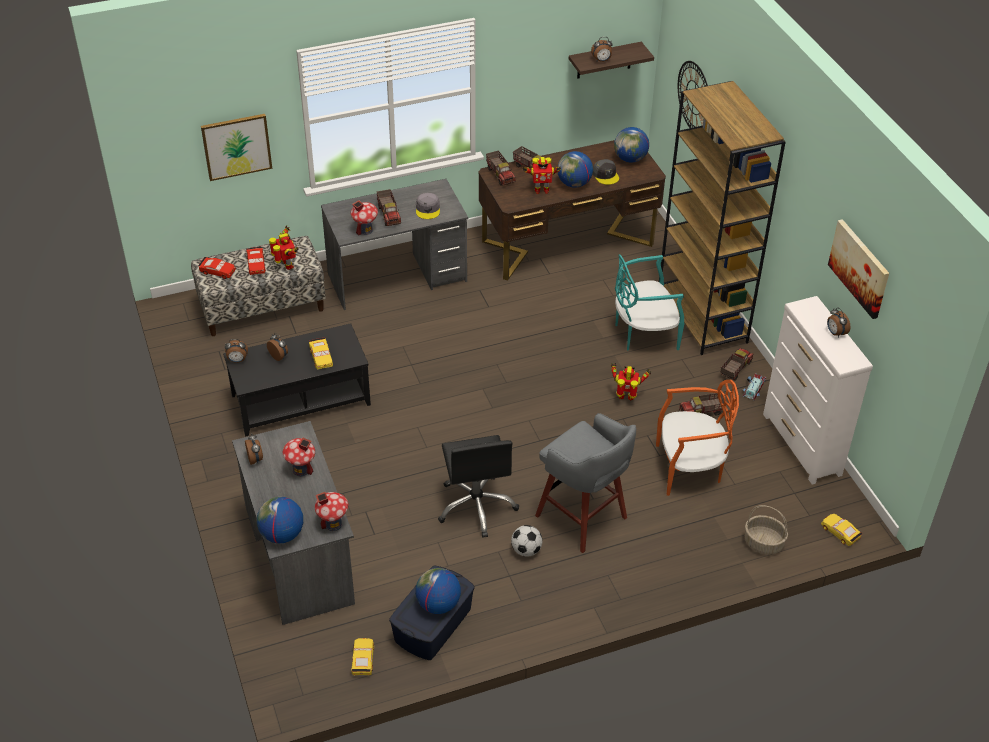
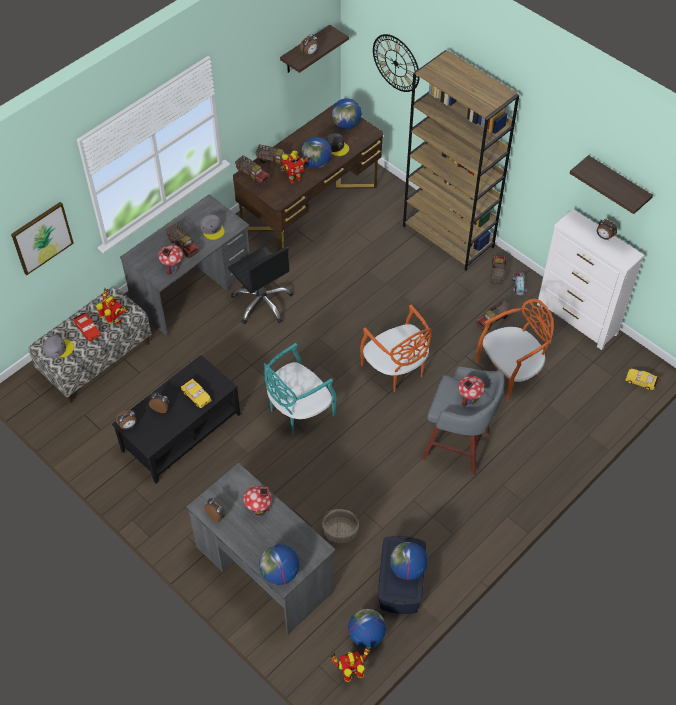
camera: 25 degrees left, 10 degrees up
red toy car [198,257,236,279] -> grey cap [43,336,74,358]
toy house [315,492,348,531] -> toy house moved to [458,376,485,406]
yellow toy car [351,638,374,675] -> globe [348,609,386,648]
black office chair [438,435,519,538] -> black office chair moved to [228,247,293,324]
football [511,525,542,557] -> none
toy robot [611,363,652,400] -> toy robot moved to [330,646,371,682]
turquoise chair [615,254,684,351] -> turquoise chair moved to [263,343,337,434]
basket [745,505,788,555] -> basket moved to [322,509,359,543]
picture [828,219,889,319] -> shelf [569,155,653,214]
none -> orange chair [360,304,432,392]

